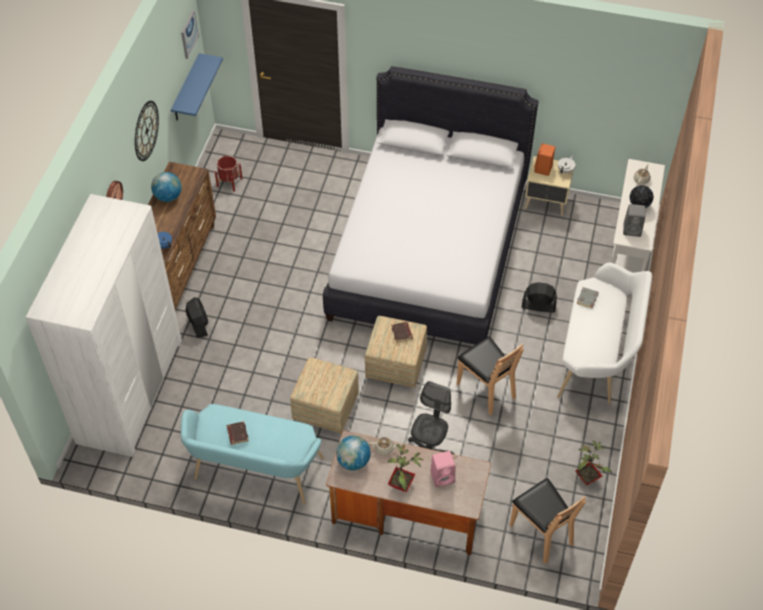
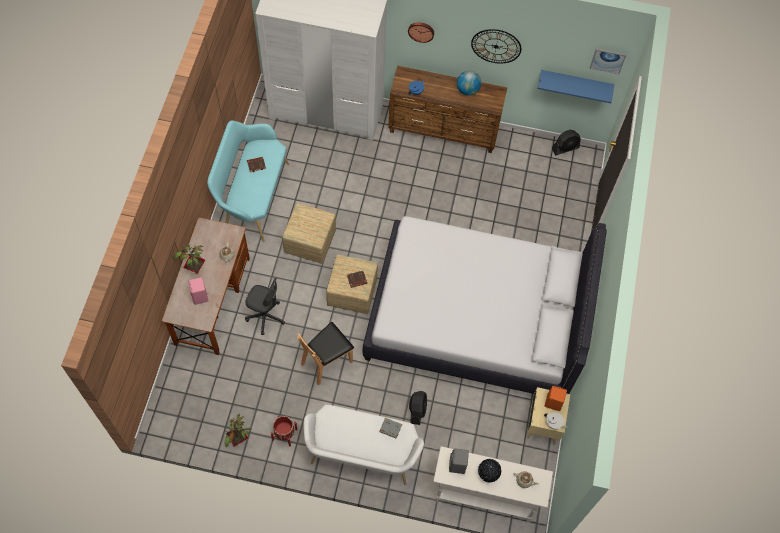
camera: 85 degrees right, 10 degrees up
black fan [186,297,208,338] -> black fan moved to [552,130,581,155]
red planter [215,156,243,192] -> red planter moved to [271,416,297,446]
globe [336,436,371,470] -> none
brown chair [510,478,586,564] -> none

